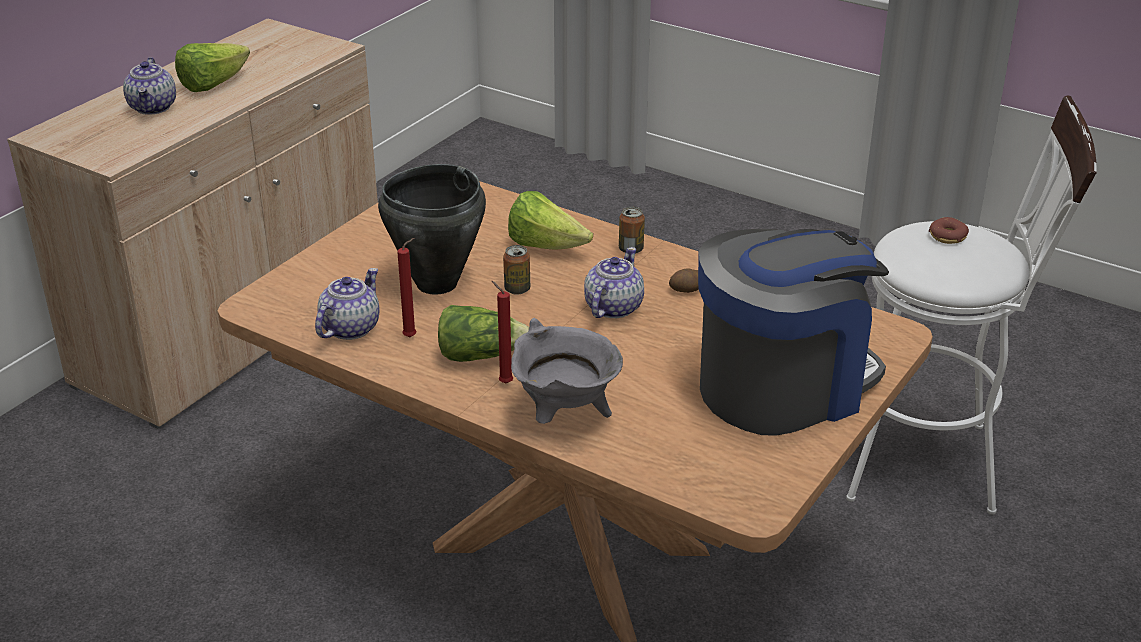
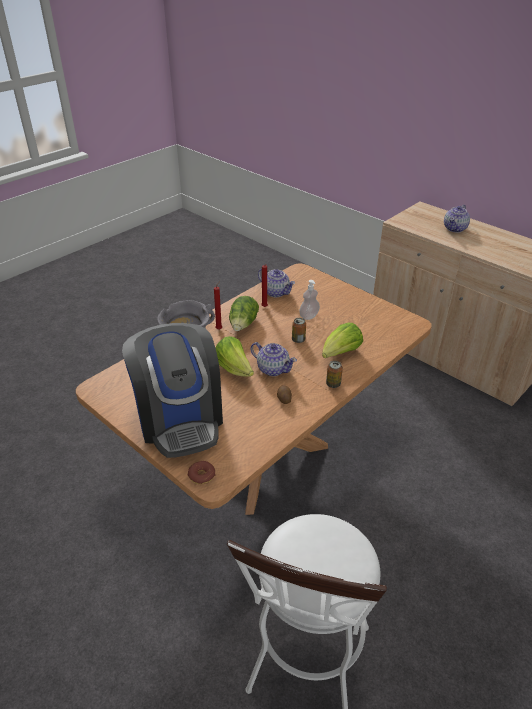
camera: 100 degrees right, 5 degrees up
teapot [123,57,176,115] -> teapot turned 60 degrees counterclockwise [444,205,470,233]
lettuce [175,43,250,92] -> lettuce moved to [216,336,254,377]
black cooking pot [378,164,486,295] -> soap dispenser [299,280,320,320]
donut [929,217,969,244] -> donut moved to [188,461,215,484]

